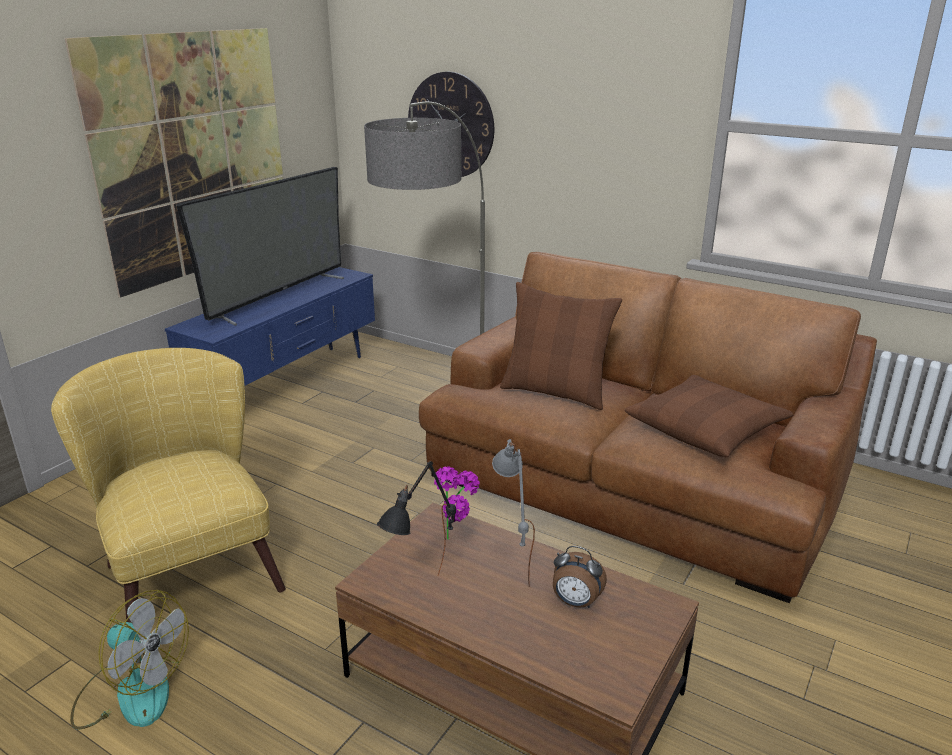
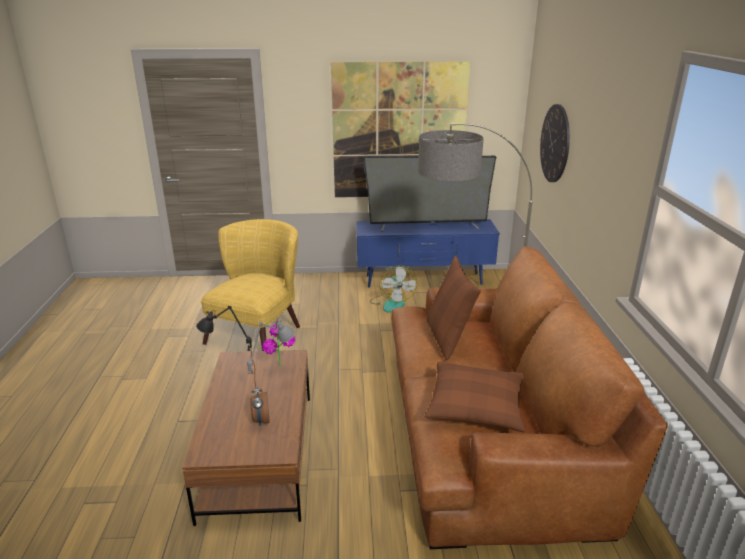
camera: 55 degrees right, 0 degrees up
fan [70,590,189,730] -> fan moved to [370,265,417,312]

